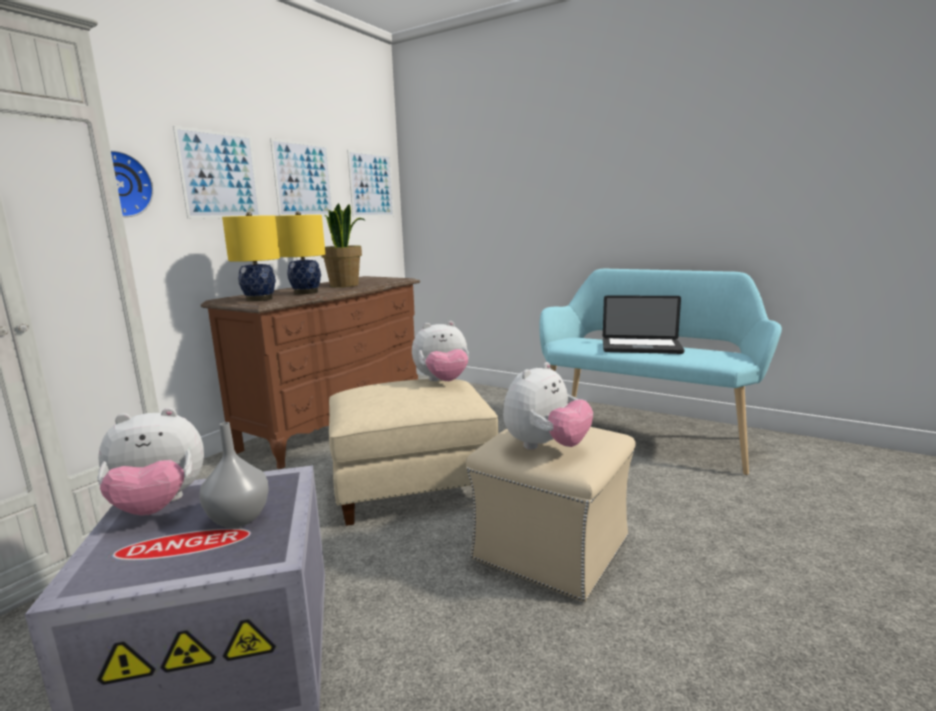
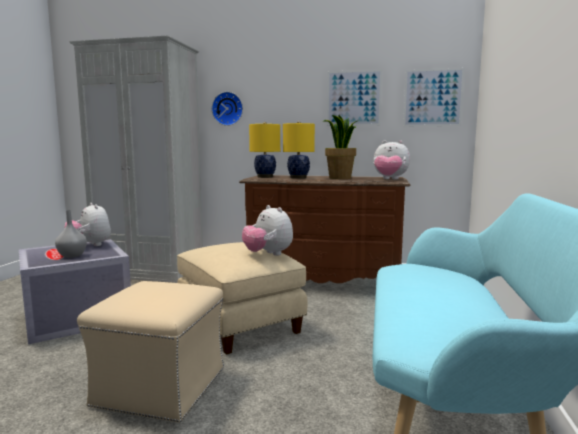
camera: 70 degrees right, 5 degrees down
picture [173,126,261,219] -> none
plush toy [503,362,593,450] -> plush toy moved to [374,140,410,179]
laptop [603,296,684,354] -> none

